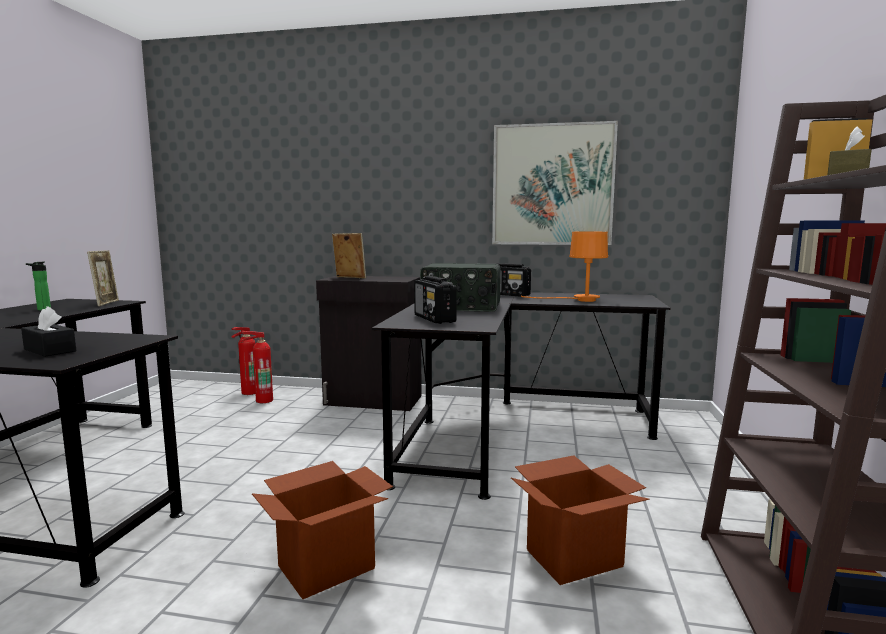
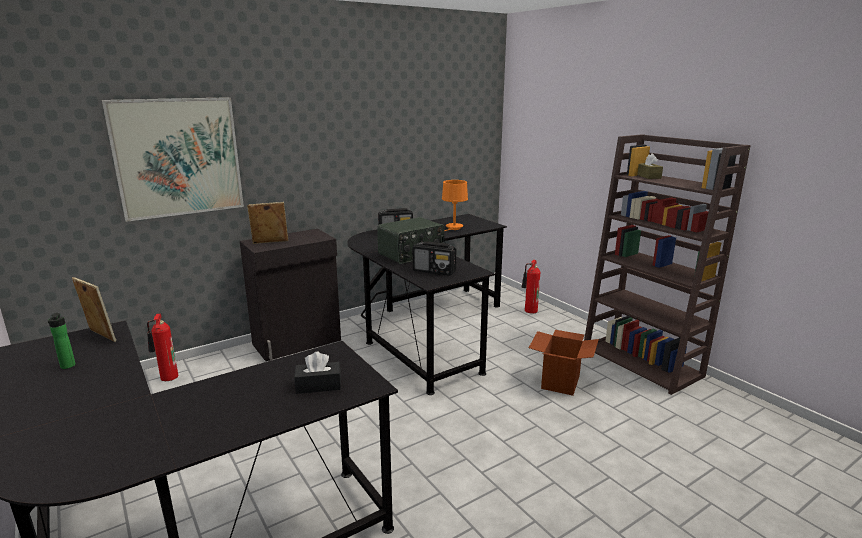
camera: 45 degrees left, 10 degrees up
fire extinguisher [241,331,273,403] -> fire extinguisher moved to [522,260,540,314]
cardboard box [252,461,393,599] -> none
picture [492,121,618,245] -> picture moved to [102,97,244,222]

